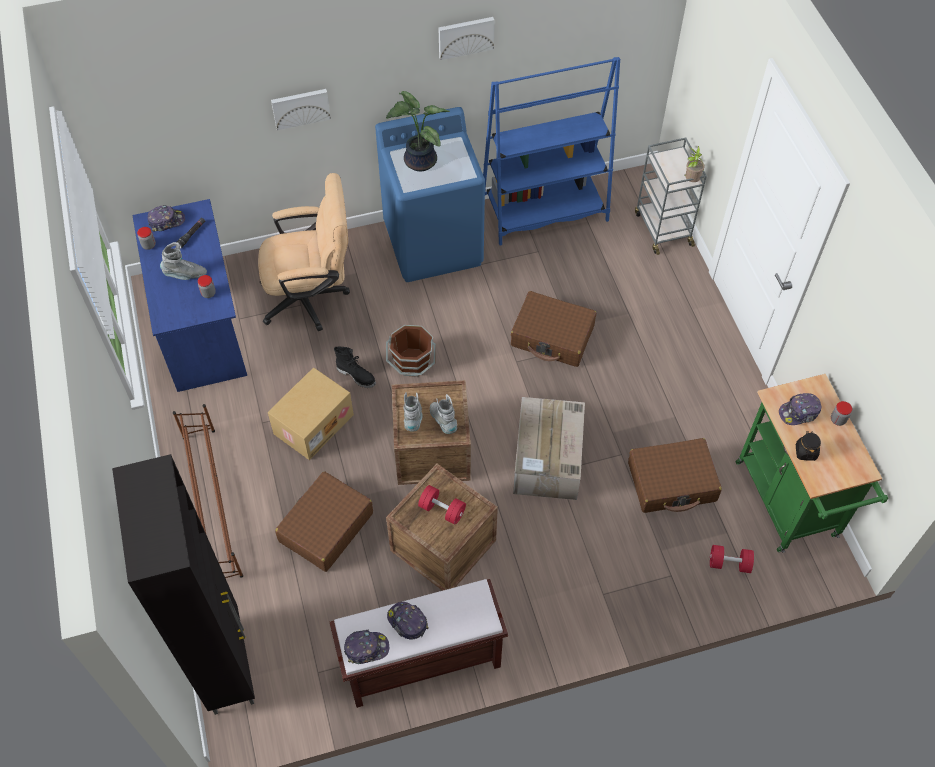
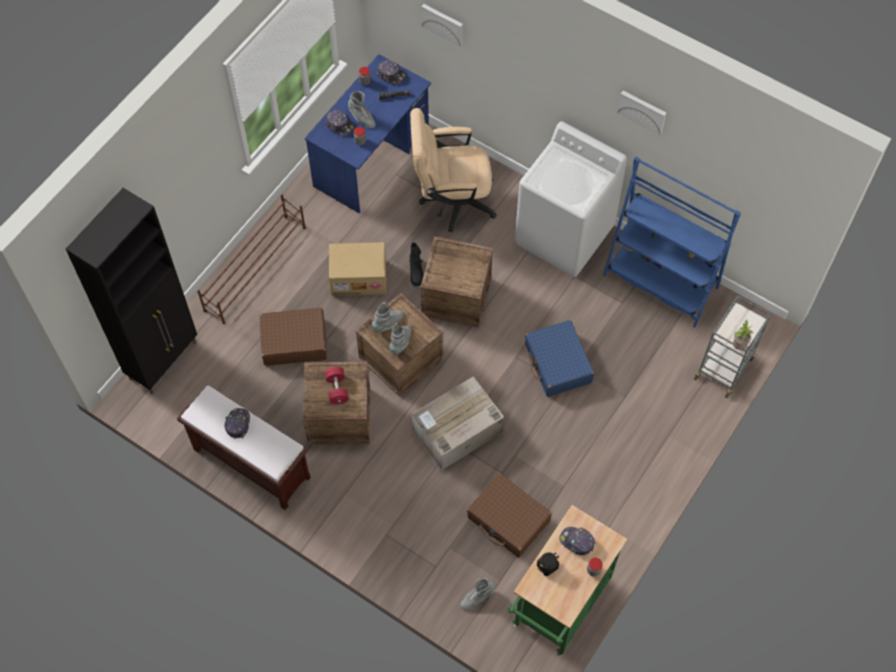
camera: 50 degrees right, 5 degrees up
beige office chair [258,173,350,331] -> beige office chair turned 135 degrees clockwise [410,108,497,232]
picture [271,89,331,130] -> picture moved to [421,4,463,47]
cap [344,630,389,664] -> cap moved to [325,110,355,136]
blue washing machine [375,107,485,282] -> white washing machine [515,121,627,277]
potted plant [386,91,450,171] -> none
brown bucket [386,325,436,377] -> crate [420,236,493,328]
brown suitcase [511,291,596,367] -> blue suitcase [525,320,594,397]
red dumbbell [710,545,754,573] -> grey boot [460,578,495,610]

